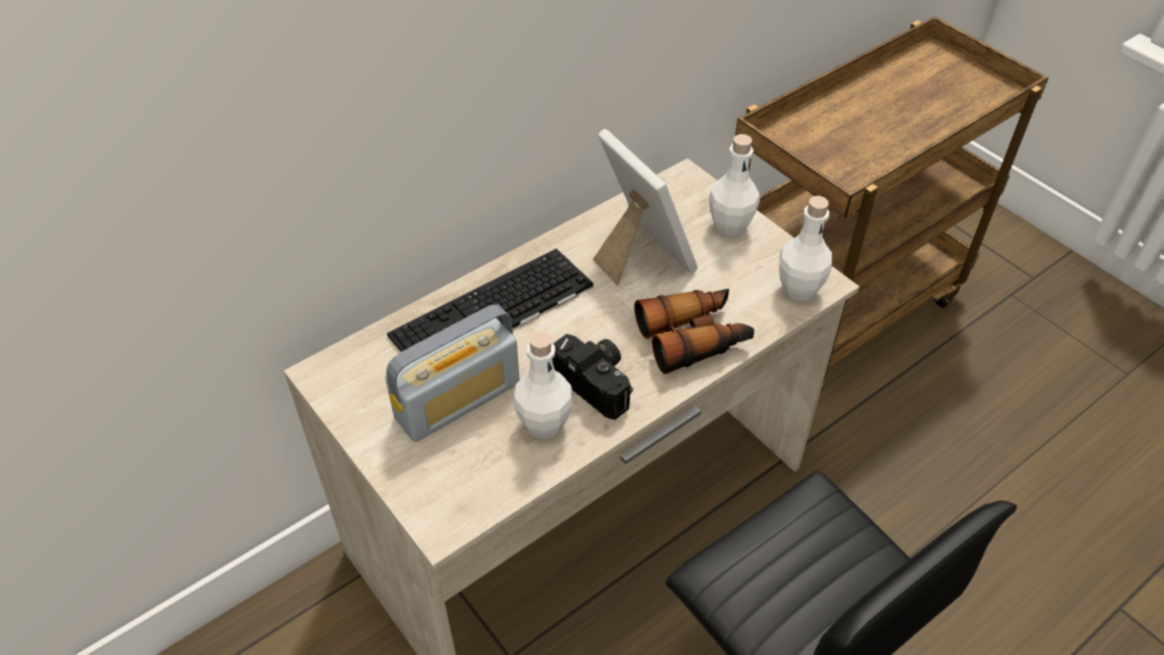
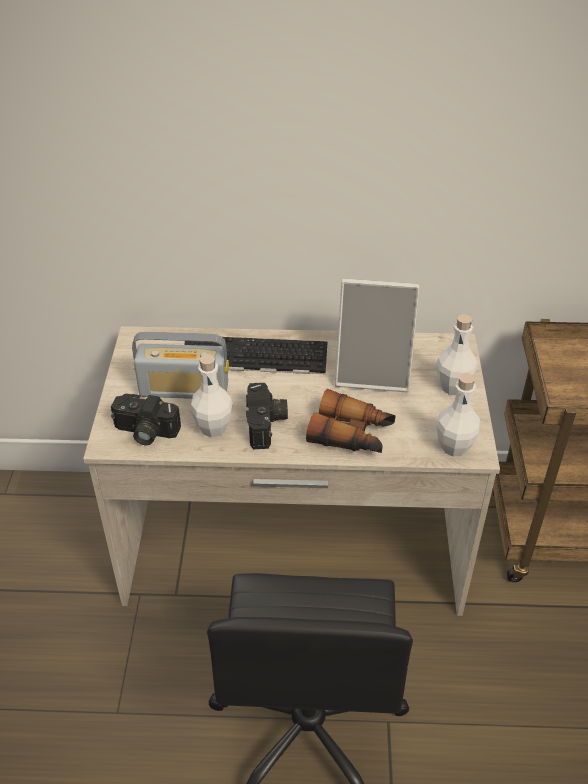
camera: 40 degrees right, 5 degrees down
picture frame [593,129,698,286] -> picture frame turned 90 degrees clockwise [335,278,420,392]
none -> camera [111,394,181,445]

